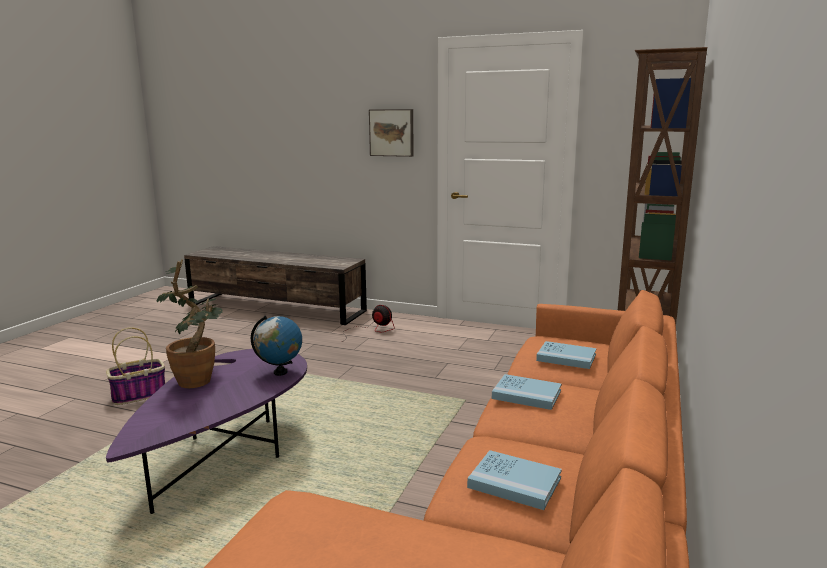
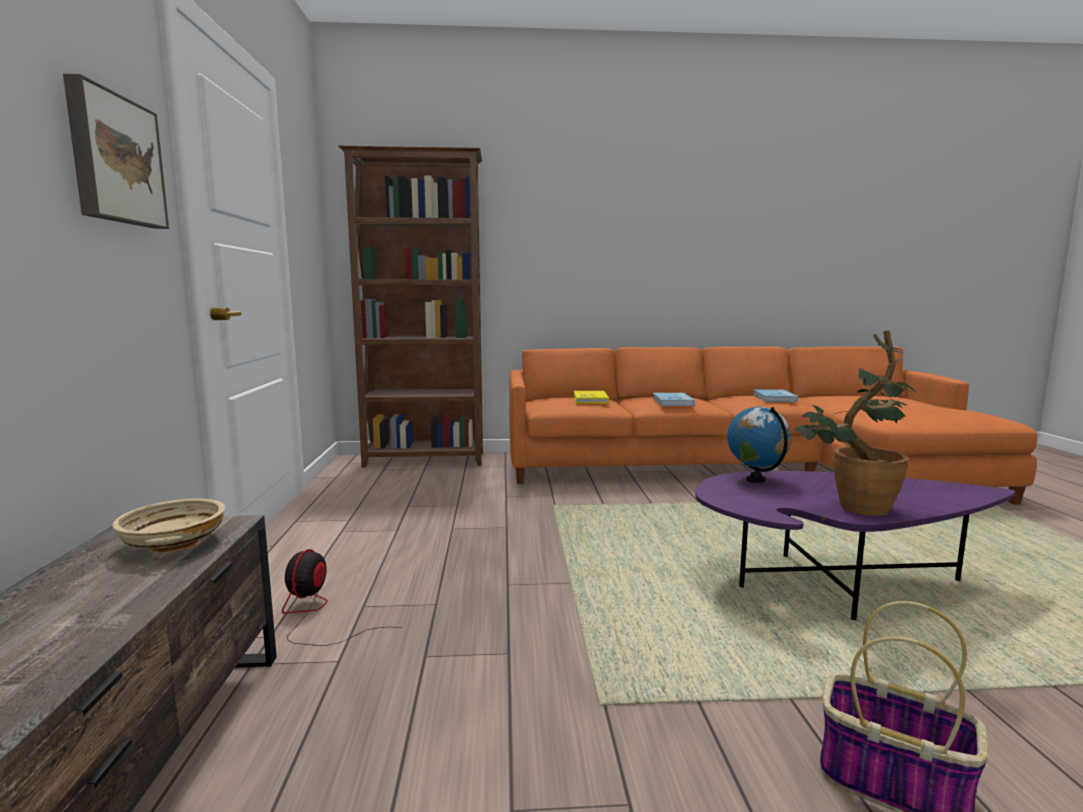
camera: 115 degrees left, 5 degrees down
blue book [536,341,596,369] -> yellow book [573,391,609,404]
none -> beige bowl [112,498,225,553]

